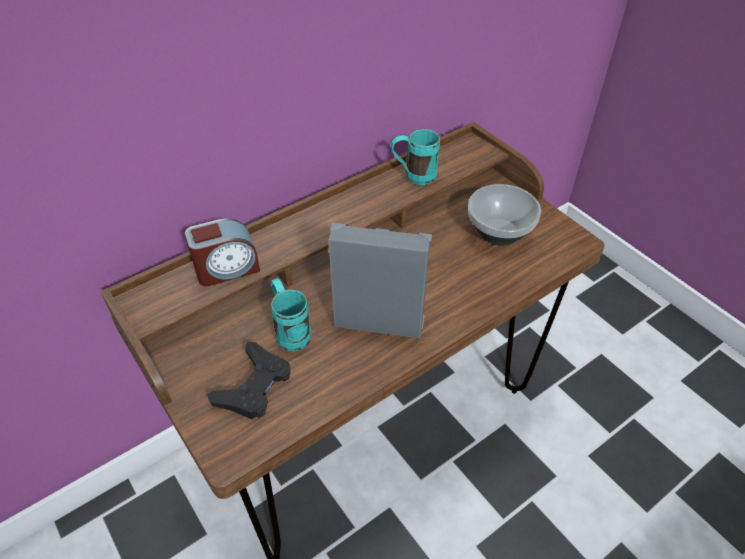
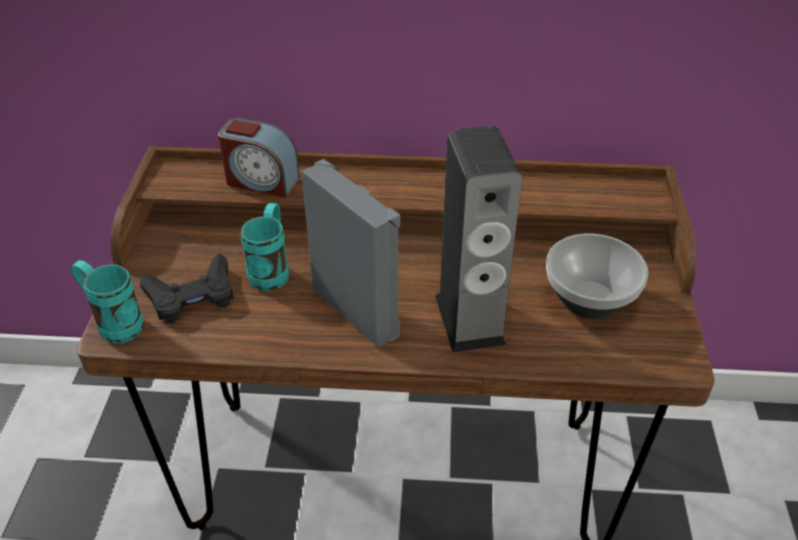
camera: 40 degrees right, 5 degrees down
turquoise mug [391,129,440,185] -> turquoise mug moved to [70,260,144,344]
none -> speaker [435,126,522,353]

